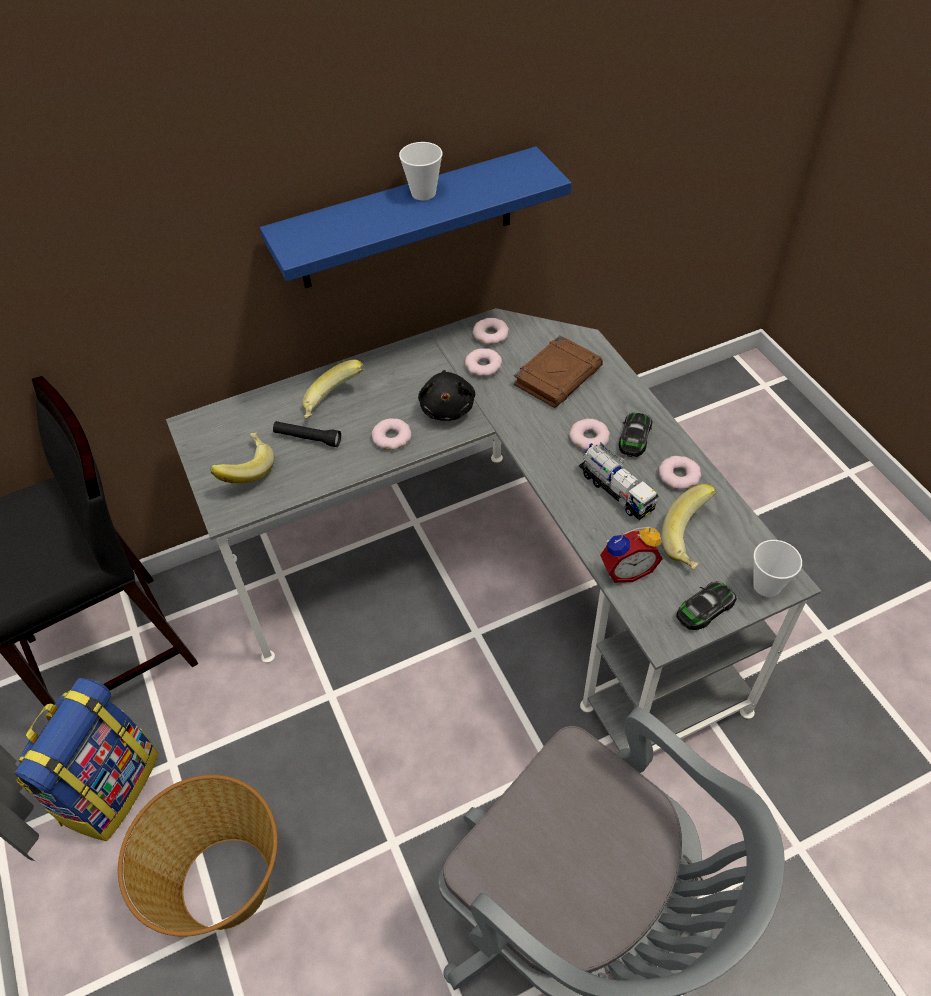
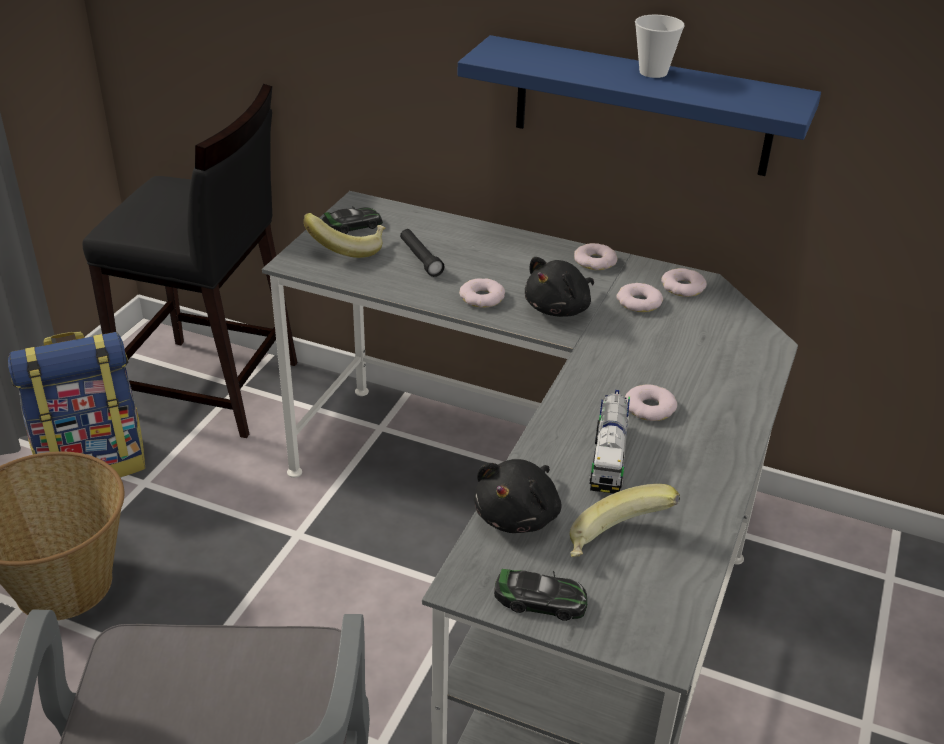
camera: 45 degrees right, 15 degrees down
banana [302,360,364,419] -> none
brown book [514,335,603,408] -> none
alarm clock [600,527,662,583] -> black plush toy [474,459,561,533]
toy car [619,412,652,457] -> toy car moved to [322,207,383,234]
donut [659,456,701,490] -> donut moved to [574,243,617,270]
cup [753,540,802,597] -> none

